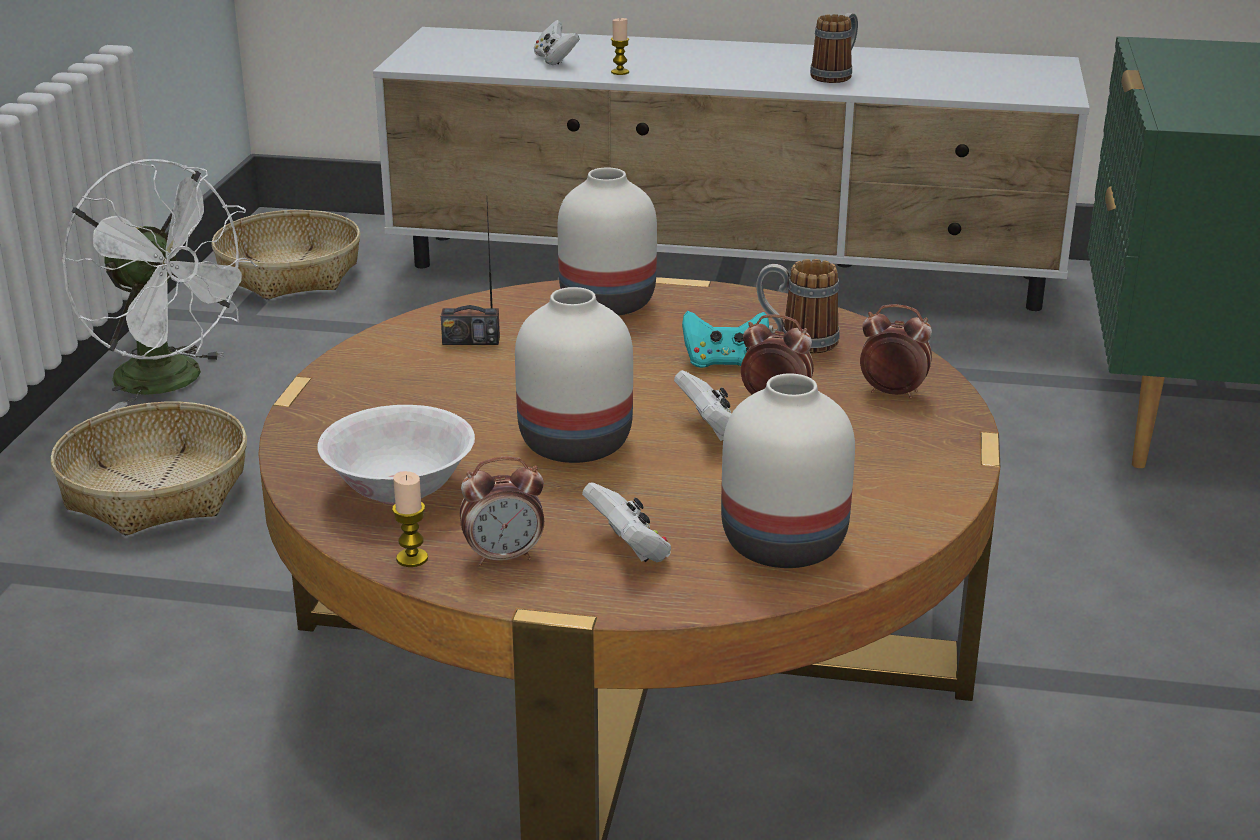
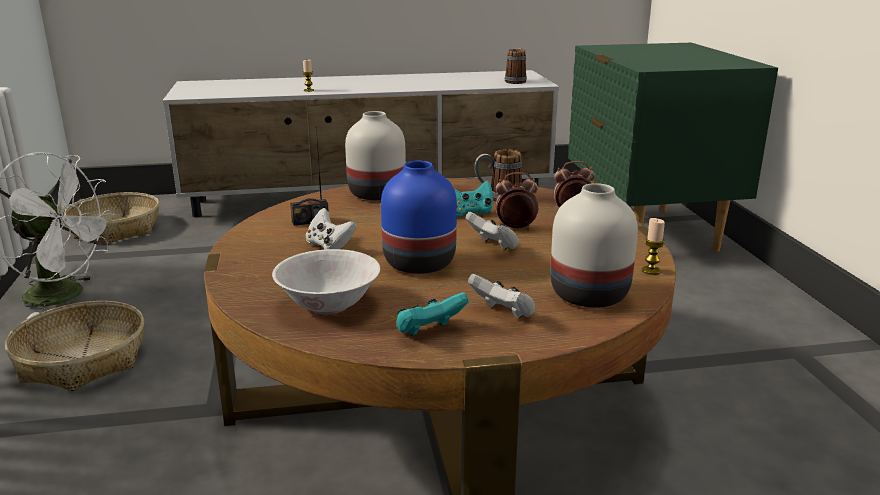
camera: 20 degrees left, 5 degrees down
candle [392,471,428,567] -> candle moved to [642,218,665,275]
alarm clock [460,457,544,566] -> turquoise game controller [396,292,469,335]
white vase [515,287,633,463] -> blue vase [381,161,457,274]
white game controller [534,20,580,65] -> white game controller moved to [306,208,357,250]
mug [810,13,858,83] -> mug moved to [505,48,527,84]

